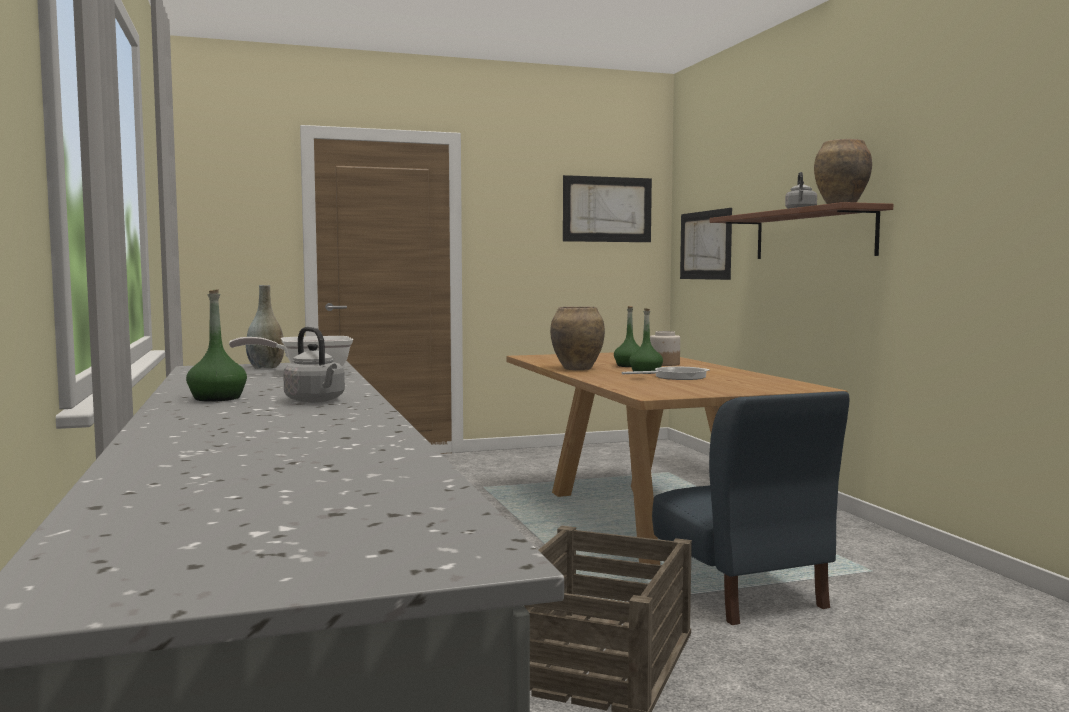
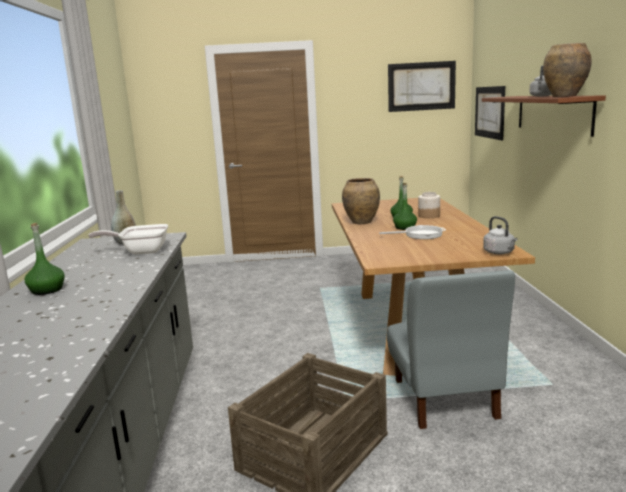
camera: 15 degrees right, 10 degrees up
grey kettle [283,327,345,403] -> grey kettle moved to [483,216,518,255]
blue chair [652,391,849,625] -> grey chair [387,270,515,429]

